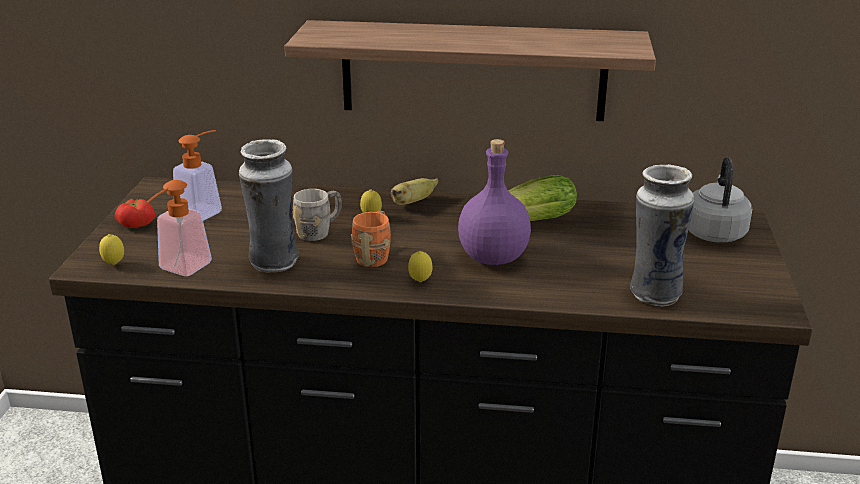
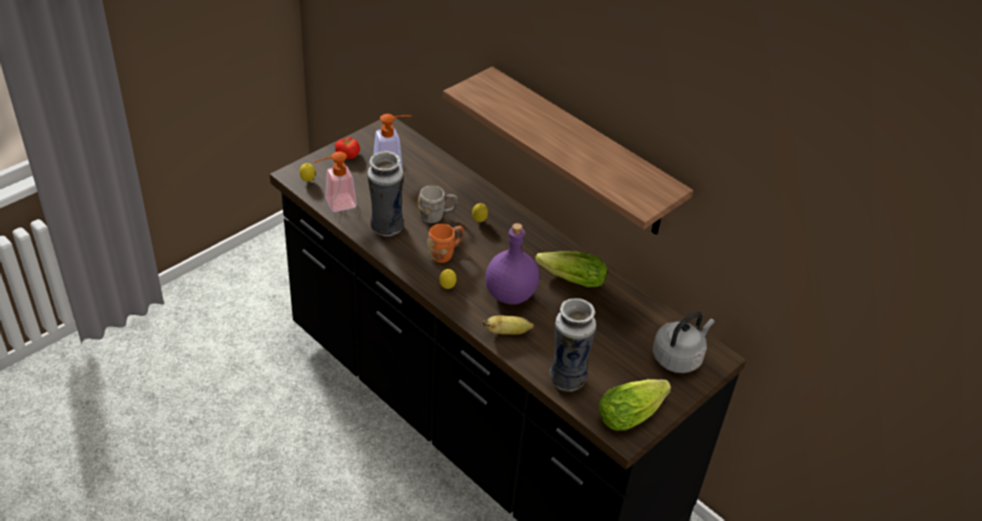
camera: 35 degrees right, 15 degrees up
banana [391,178,438,205] -> banana moved to [483,316,534,334]
none -> lettuce [599,379,671,431]

